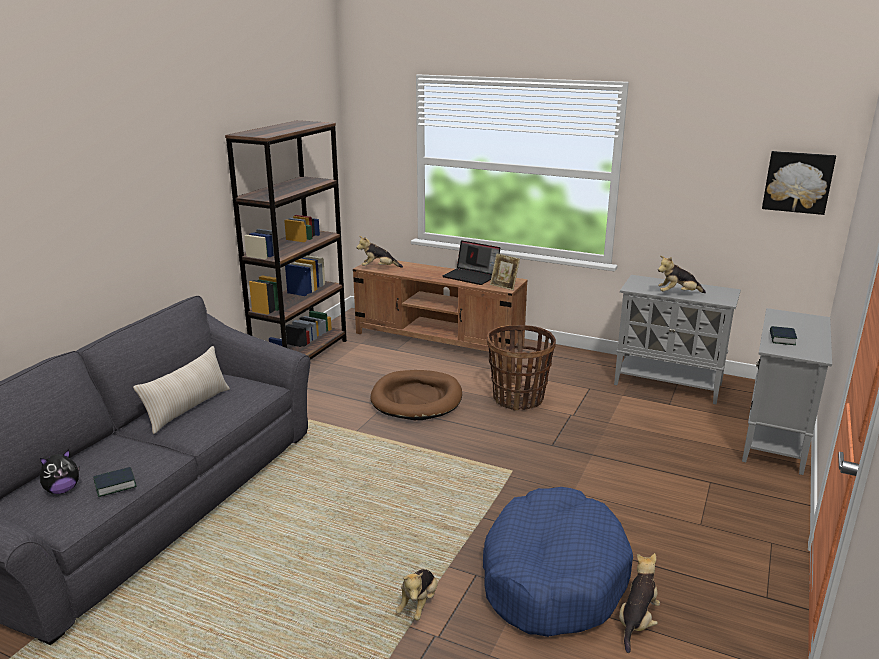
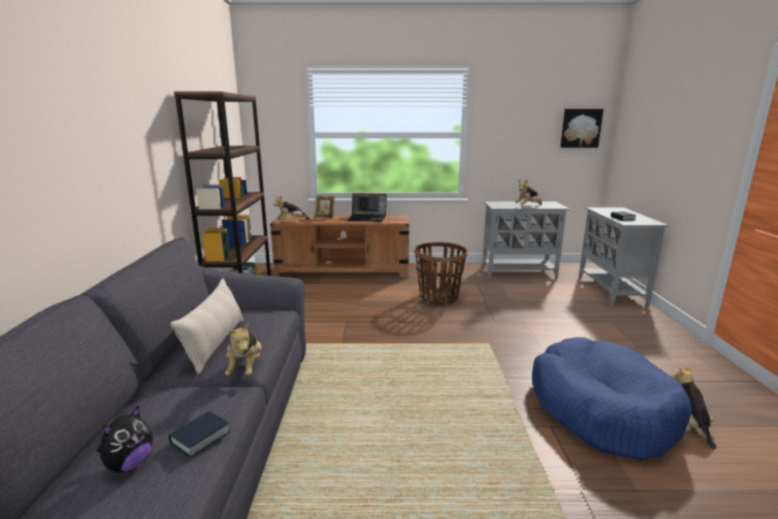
camera: 25 degrees left, 5 degrees down
brown dog bed [370,370,462,420] -> none
plush toy [396,569,438,620] -> plush toy moved to [225,323,261,376]
picture frame [490,253,520,290] -> picture frame moved to [314,195,335,219]

